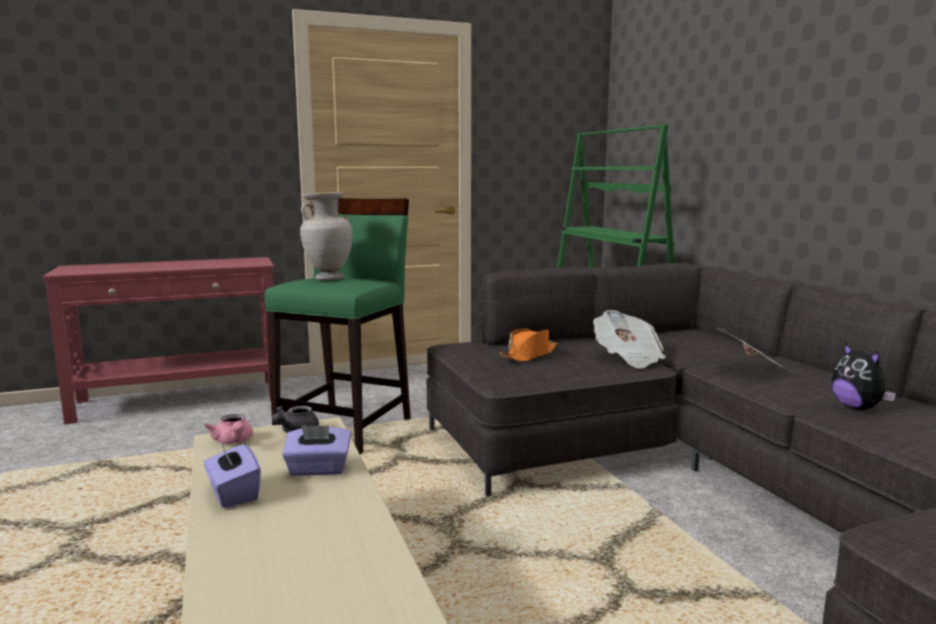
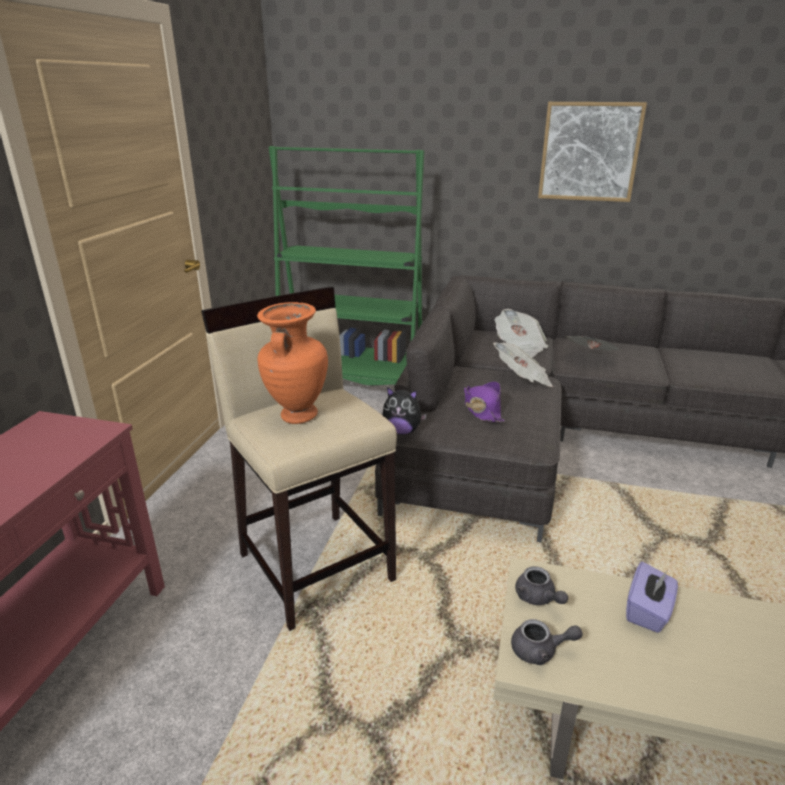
camera: 55 degrees left, 15 degrees up
purple tissue box [204,440,261,508] -> none
pink teapot [205,414,253,444] -> grey teapot [511,619,583,665]
green stool [264,198,411,454] -> beige stool [201,287,397,631]
beige vase [300,192,352,280] -> orange vase [257,302,328,424]
orange hat [500,329,557,362] -> purple hat [464,382,505,422]
plush toy [831,343,896,410] -> plush toy moved to [383,387,427,435]
none -> newspaper [495,309,548,357]
none -> picture [538,102,647,202]

